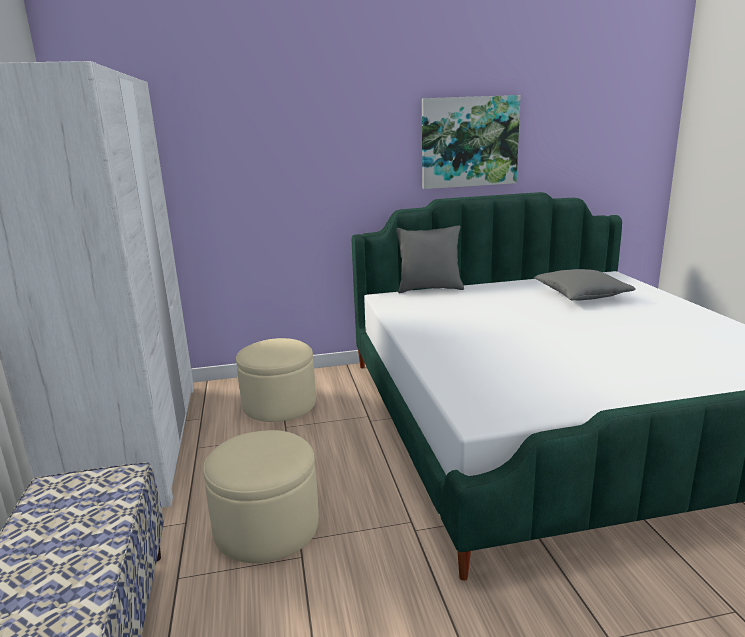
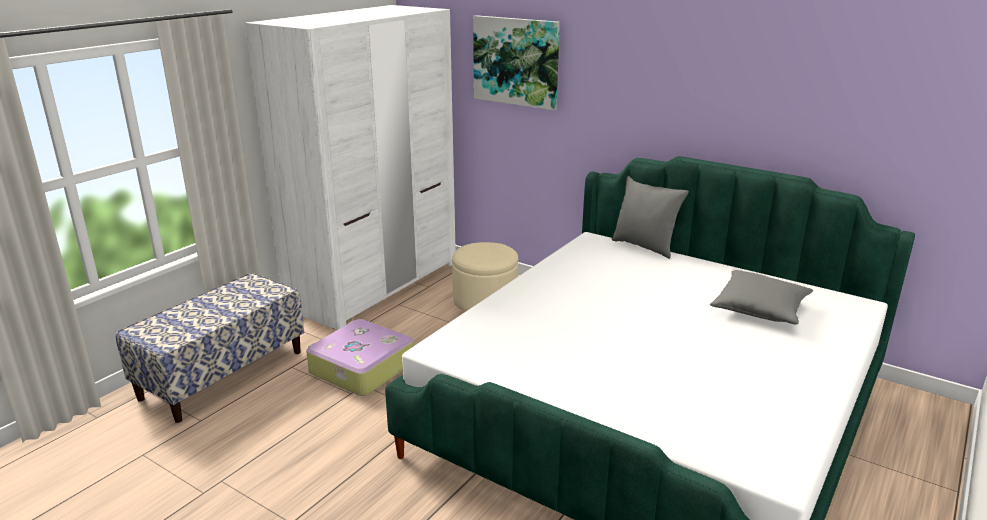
camera: 45 degrees right, 5 degrees up
beige ottoman [203,430,319,563] -> suitcase [306,319,414,396]
picture [422,95,521,189] -> picture moved to [473,15,560,110]

